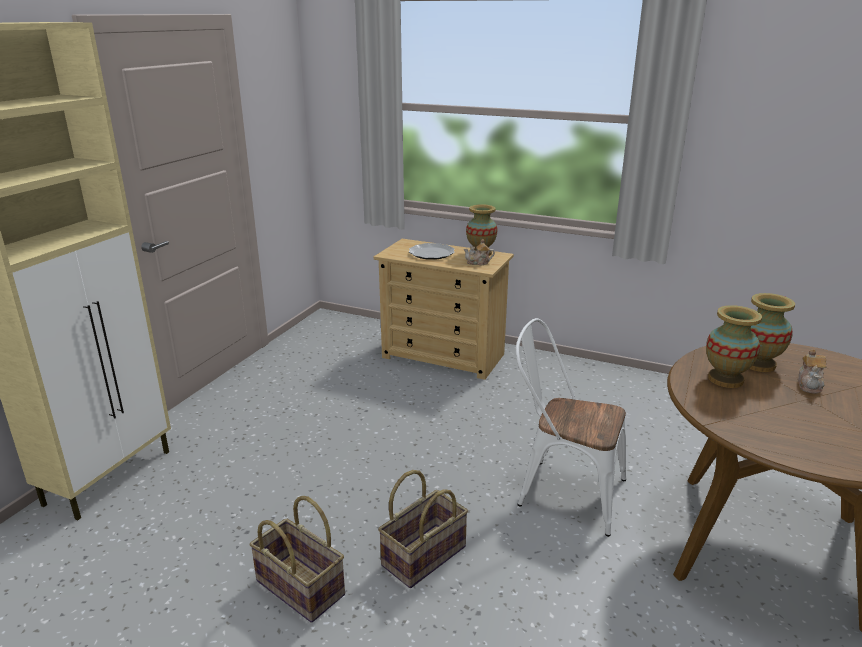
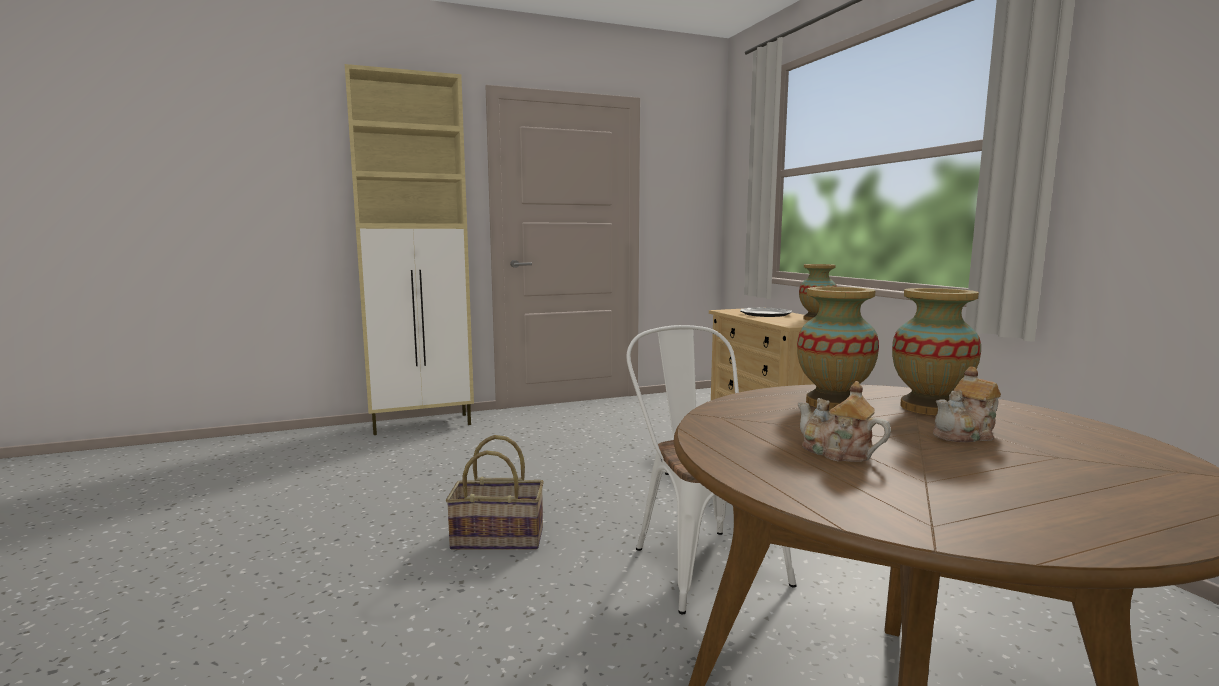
camera: 45 degrees right, 15 degrees down
basket [250,496,345,623] -> none
teapot [464,239,495,265] -> teapot moved to [798,381,891,462]

